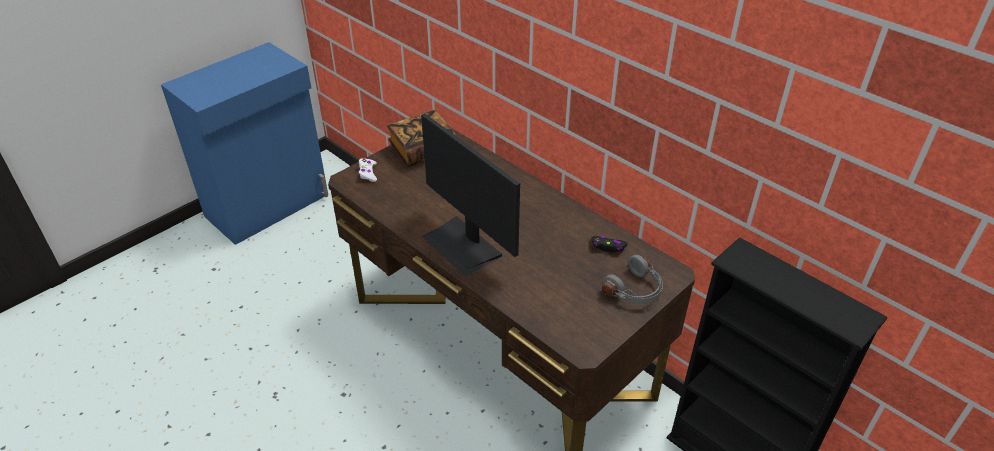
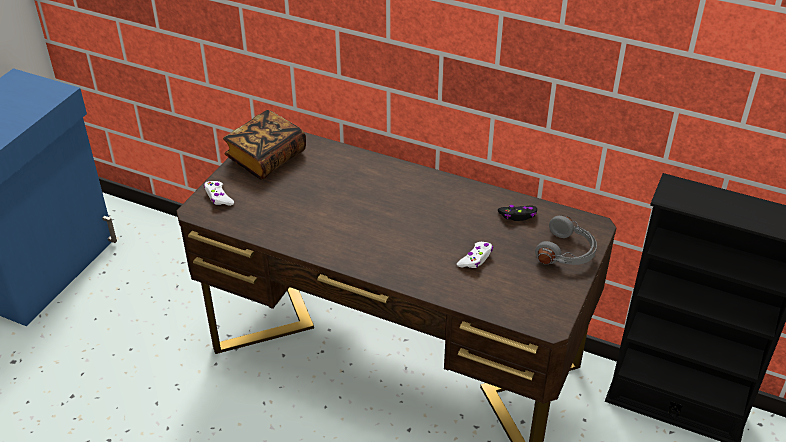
camera: 20 degrees left, 0 degrees up
monitor [421,113,520,277] -> none
none -> white game controller [457,242,493,268]

